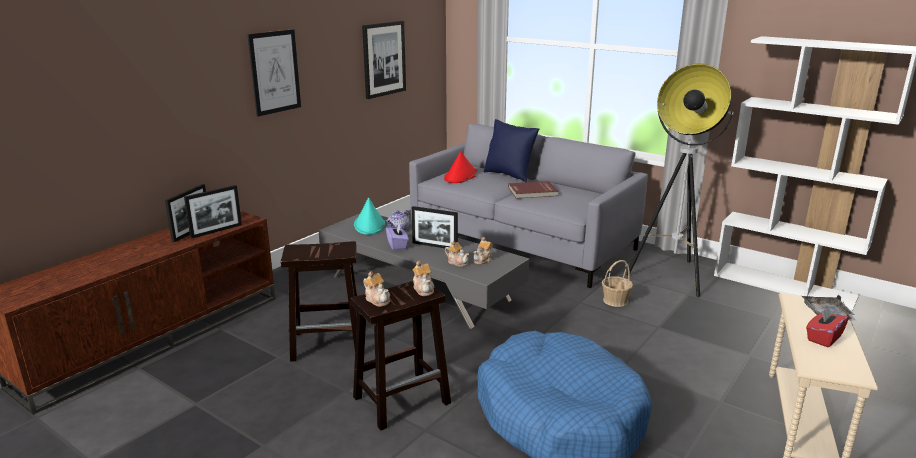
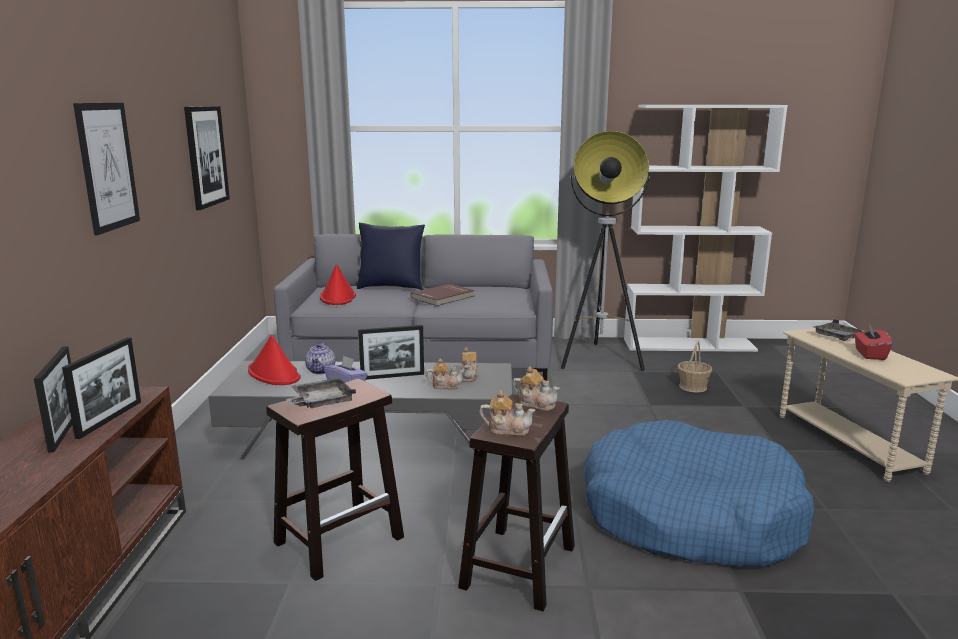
camera: 35 degrees left, 5 degrees down
turquoise hat [354,198,385,235] -> red hat [248,335,301,385]
basket [602,260,633,307] -> basket moved to [678,341,712,393]
none -> grey tray [286,378,356,408]

